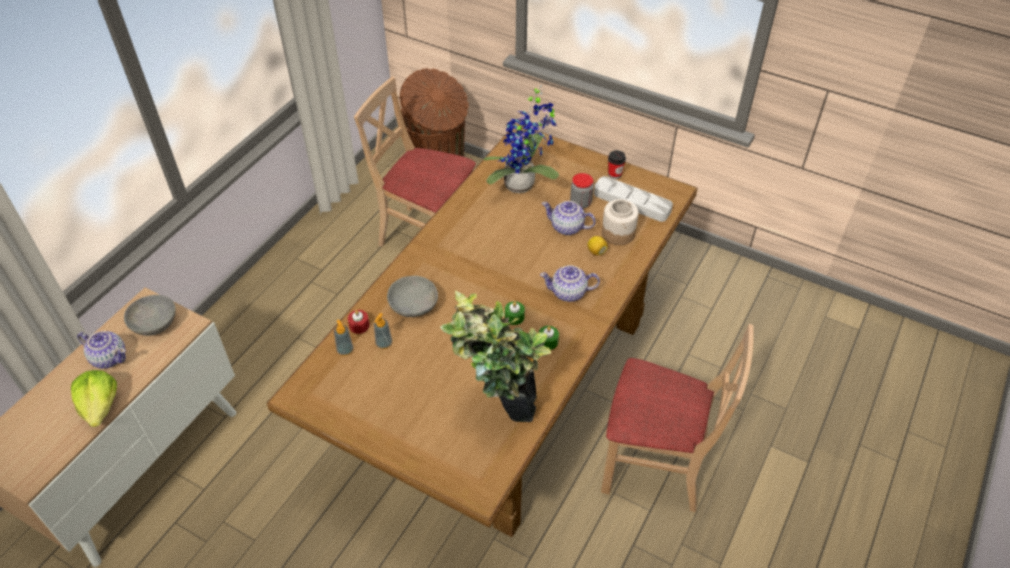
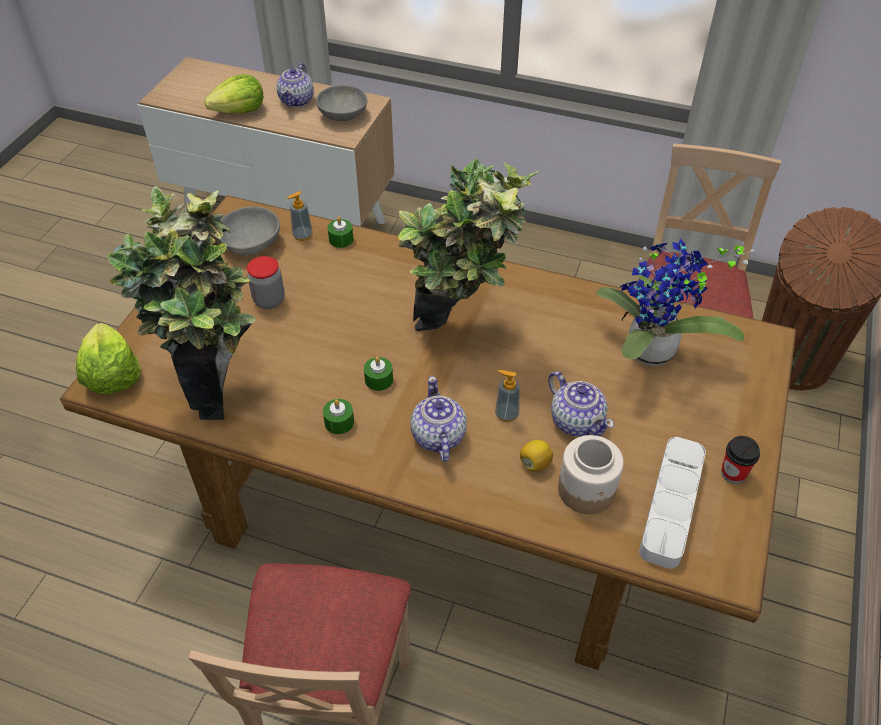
camera: 80 degrees right, 0 degrees up
red candle [348,310,370,334] -> green candle [328,216,354,248]
soap dispenser [374,313,392,349] -> soap dispenser moved to [495,370,520,422]
grey bowl [387,276,438,317] -> grey bowl moved to [220,207,280,255]
teapot [542,201,596,235] -> teapot turned 135 degrees clockwise [548,371,614,437]
jar [570,173,594,209] -> jar moved to [247,256,285,309]
none -> lettuce [76,323,141,395]
none -> potted plant [398,159,539,331]

